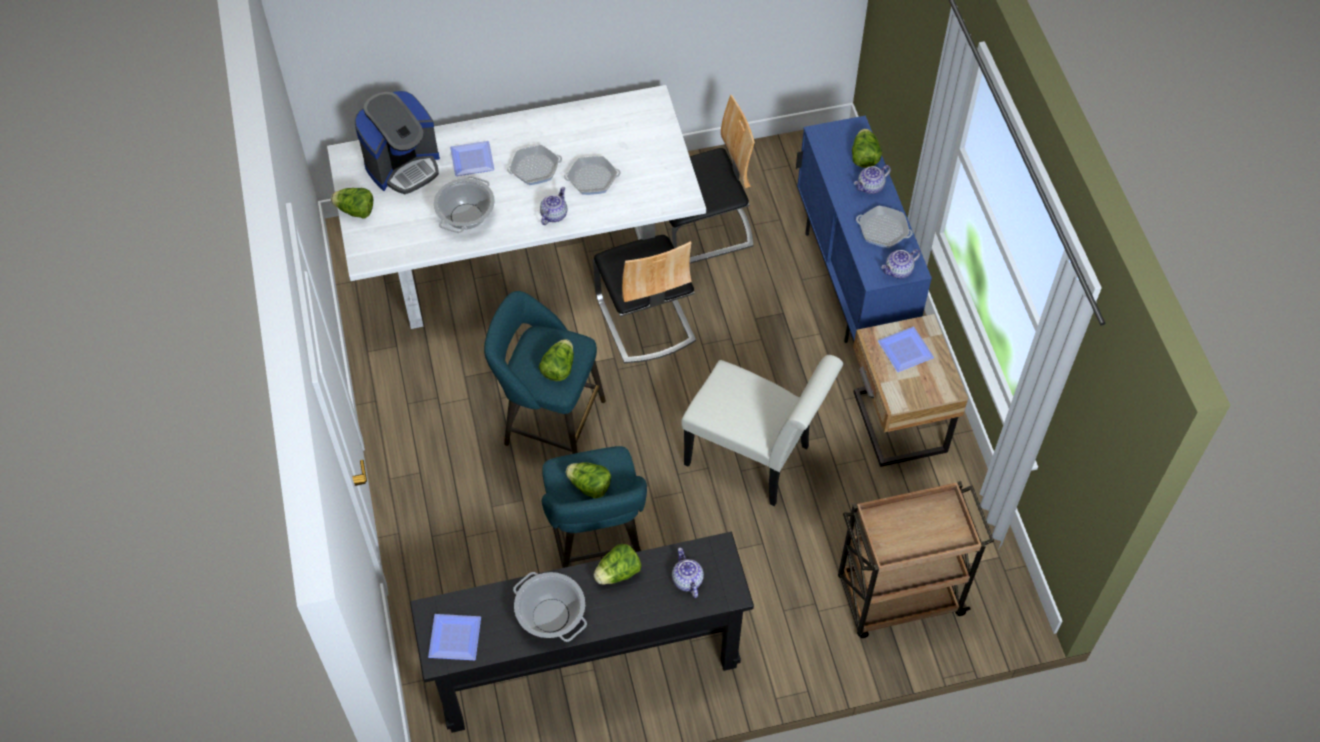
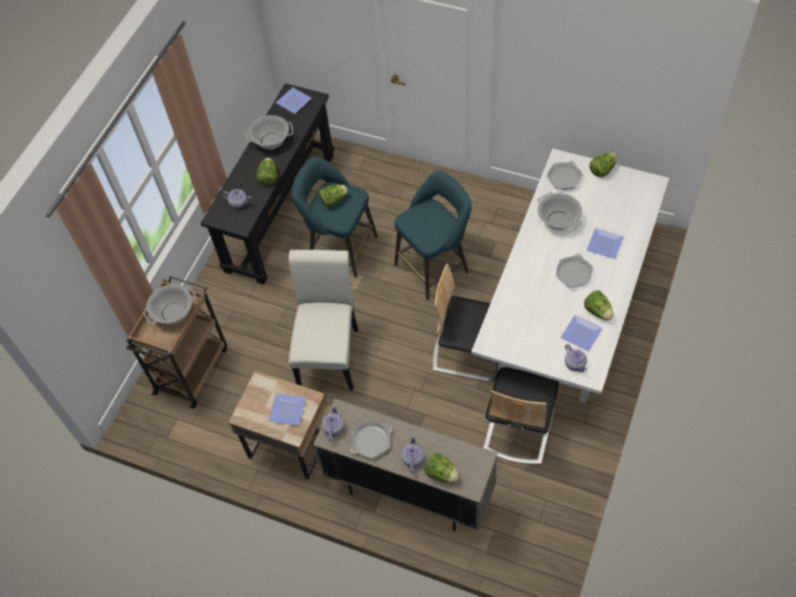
camera: 130 degrees right, 0 degrees up
coffee machine [354,91,440,194] -> none
lettuce [539,339,574,381] -> lettuce moved to [584,290,614,321]
teapot [540,187,567,225] -> teapot moved to [565,344,587,372]
frying pan [564,156,621,195] -> frying pan moved to [547,161,583,190]
white chair [681,355,843,506] -> white chair turned 120 degrees clockwise [288,250,358,390]
blue cabinet [796,115,932,343] -> beige cabinet [313,399,498,531]
none -> cooking pot [143,284,197,324]
none -> plate [561,315,603,351]

